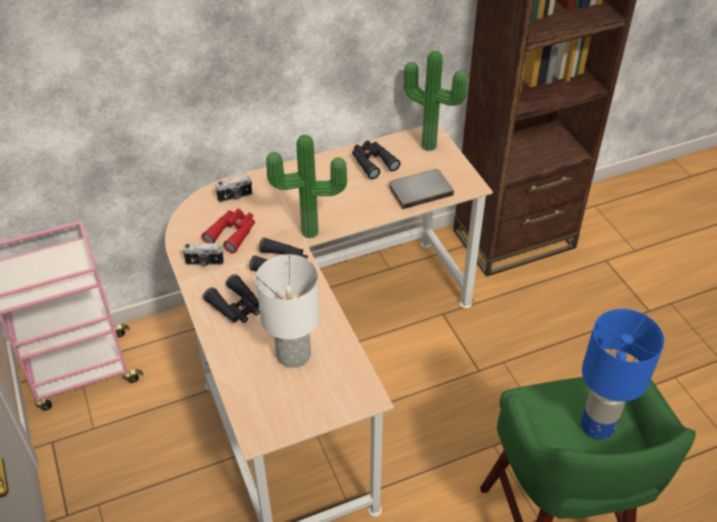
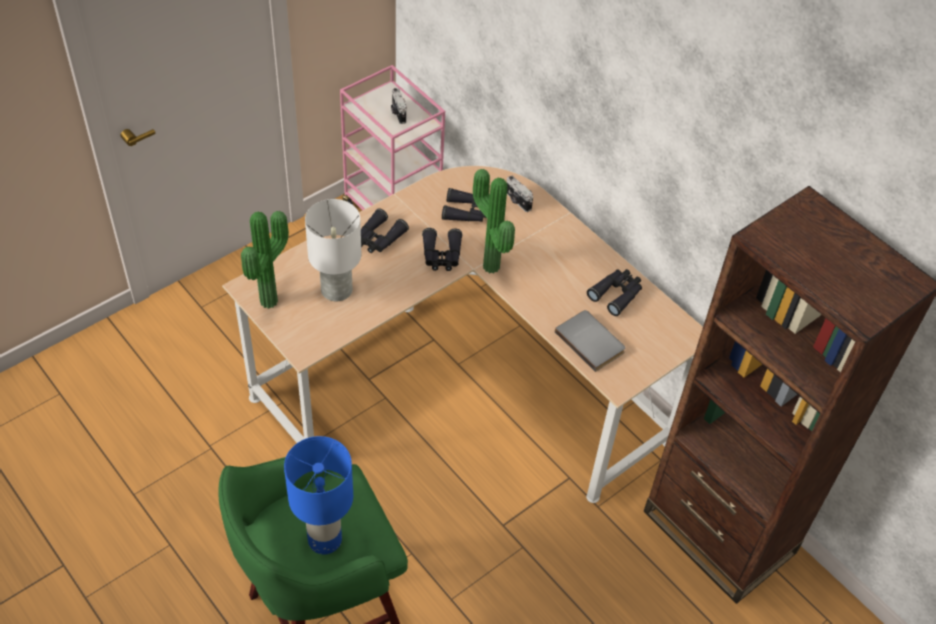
camera: 70 degrees right, 5 degrees up
camera [182,243,224,266] -> camera moved to [391,88,407,124]
red binoculars [202,208,255,253] -> black binoculars [442,188,485,222]
potted plant [403,51,468,151] -> potted plant moved to [241,211,289,309]

